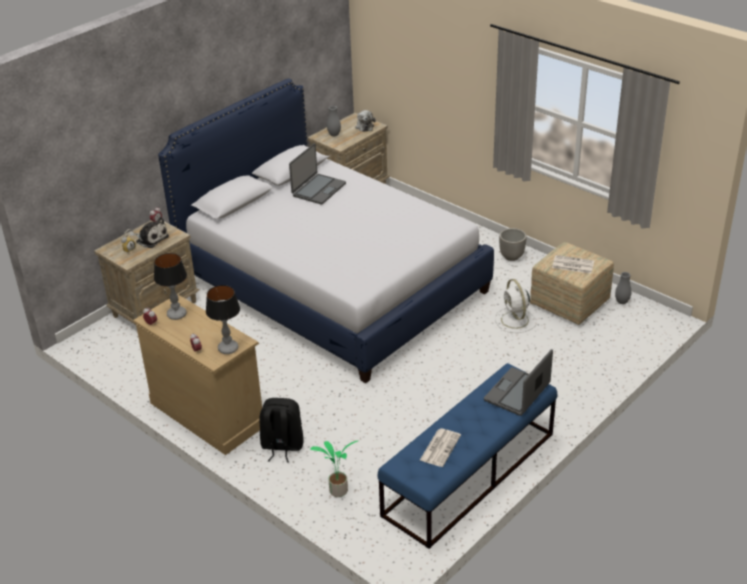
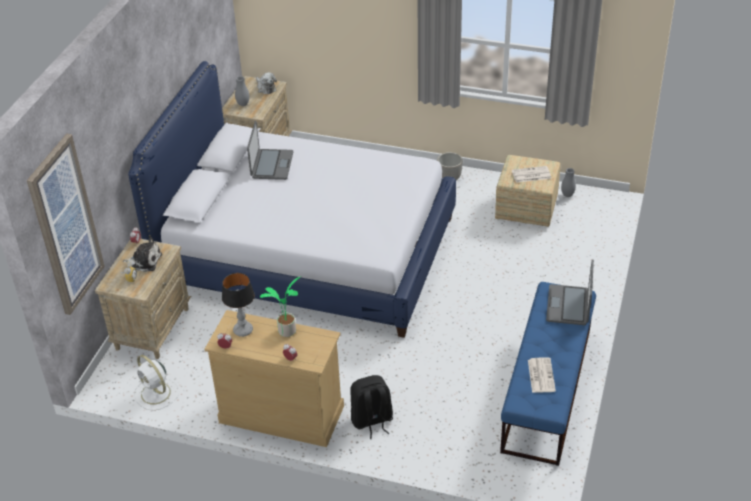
camera: 25 degrees left, 5 degrees up
table lamp [206,285,240,354] -> none
potted plant [310,441,358,497] -> potted plant moved to [260,277,300,337]
white fan [495,279,537,333] -> white fan moved to [134,355,179,411]
none -> picture [27,134,105,315]

